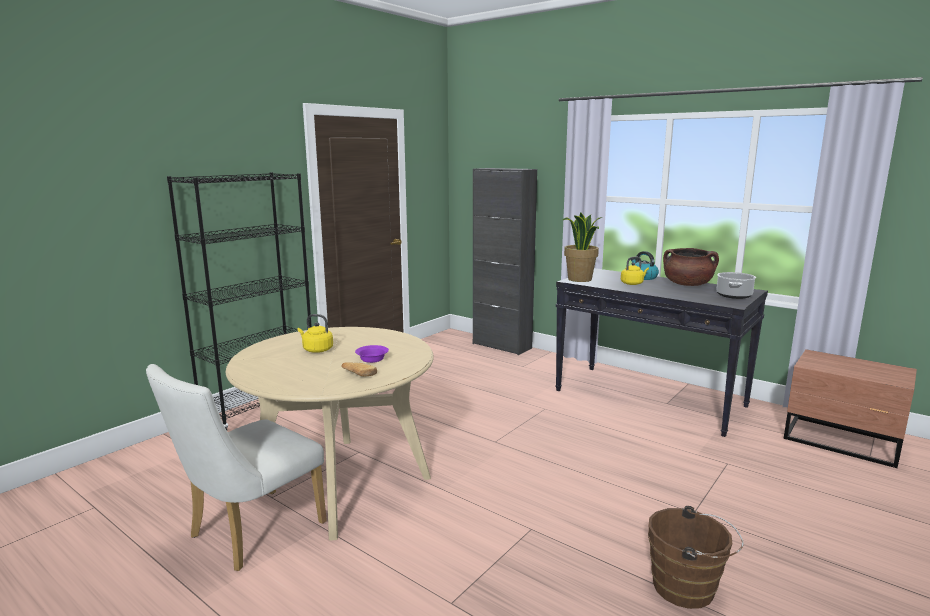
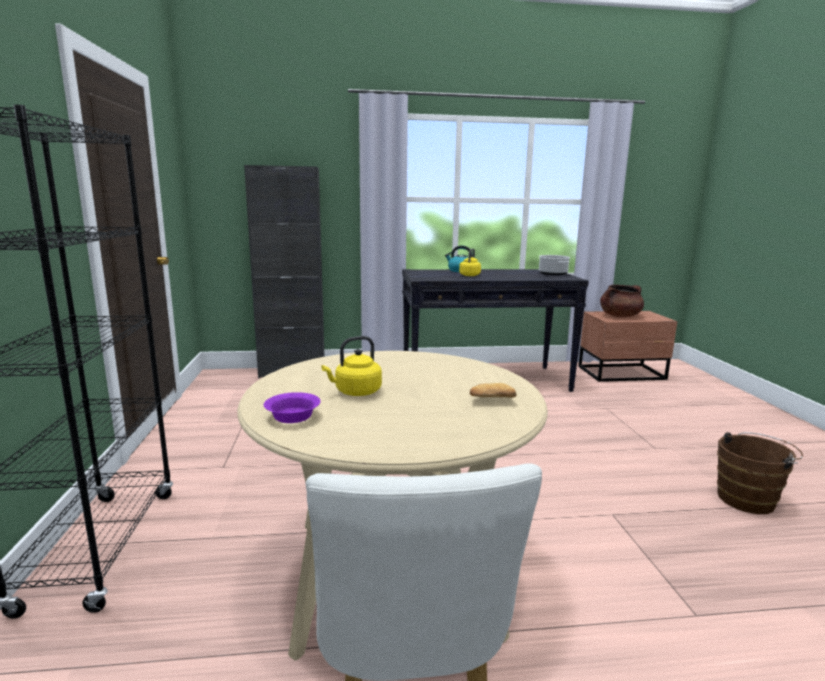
camera: 45 degrees left, 0 degrees up
purple bowl [355,345,389,363] -> purple bowl moved to [264,392,320,423]
potted plant [563,212,602,282] -> none
brown cooking pot [663,248,719,286] -> brown cooking pot moved to [600,285,644,317]

